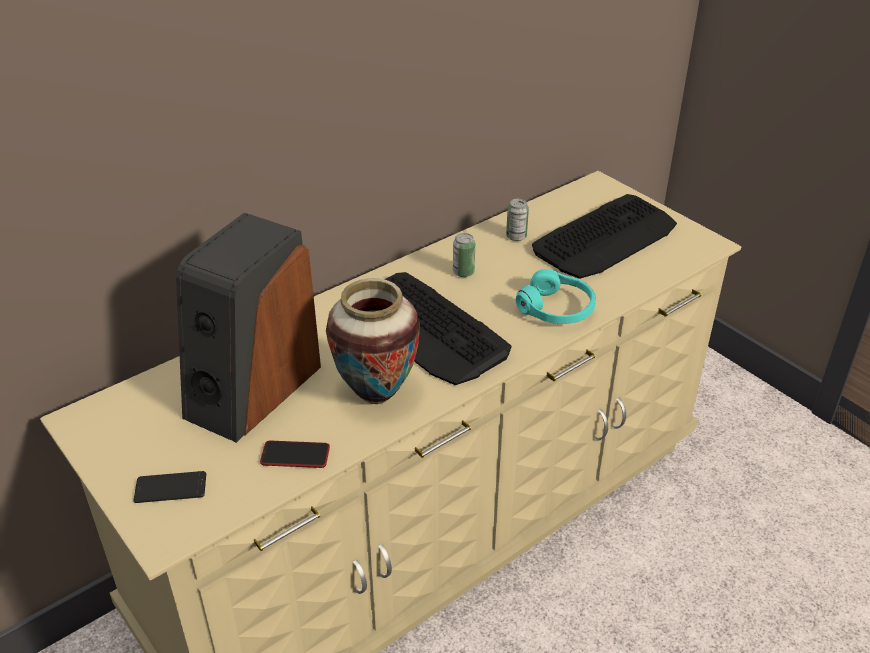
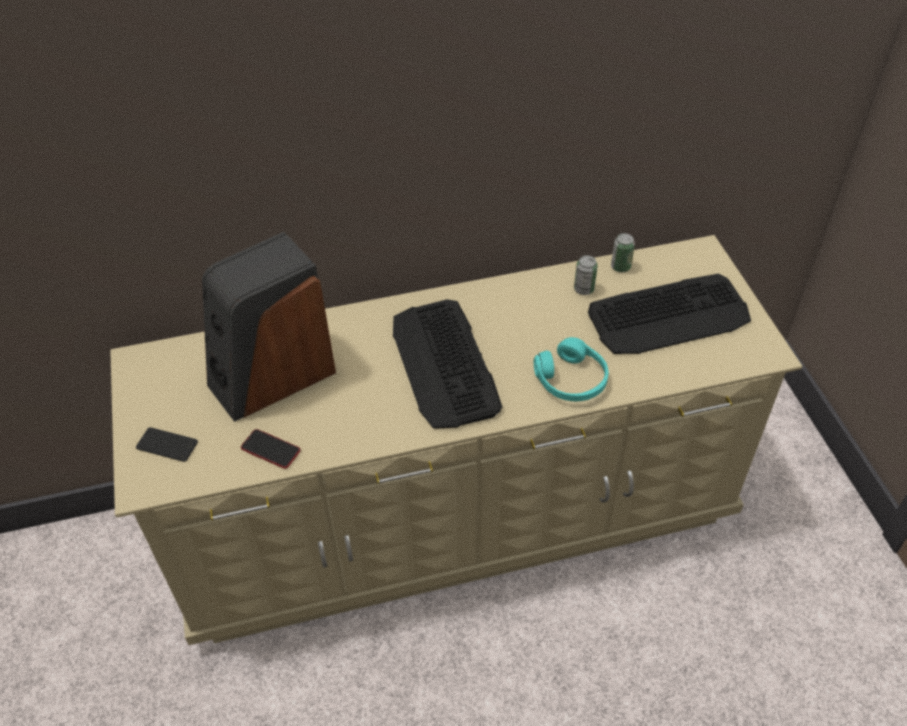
camera: 25 degrees right, 10 degrees up
vase [326,278,420,404] -> none
can [453,233,475,277] -> can moved to [611,233,635,272]

